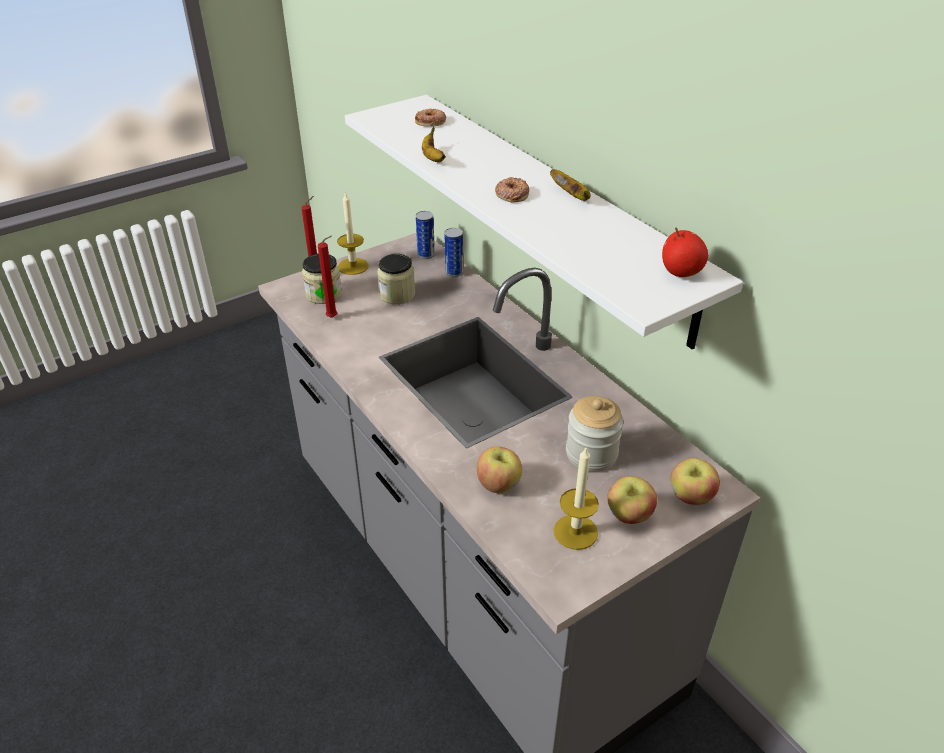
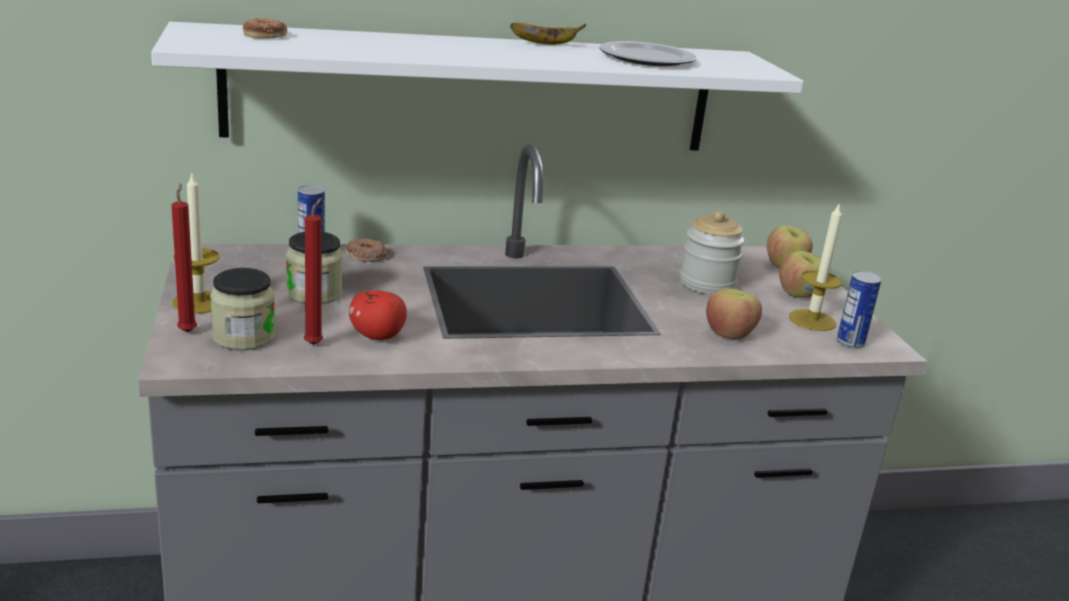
camera: 70 degrees left, 15 degrees down
can [416,211,435,259] -> can moved to [837,271,882,349]
banana [422,126,446,162] -> none
donut [495,177,529,202] -> donut moved to [346,238,387,261]
apple [662,228,708,277] -> apple moved to [349,290,407,340]
none -> plate [599,41,696,66]

